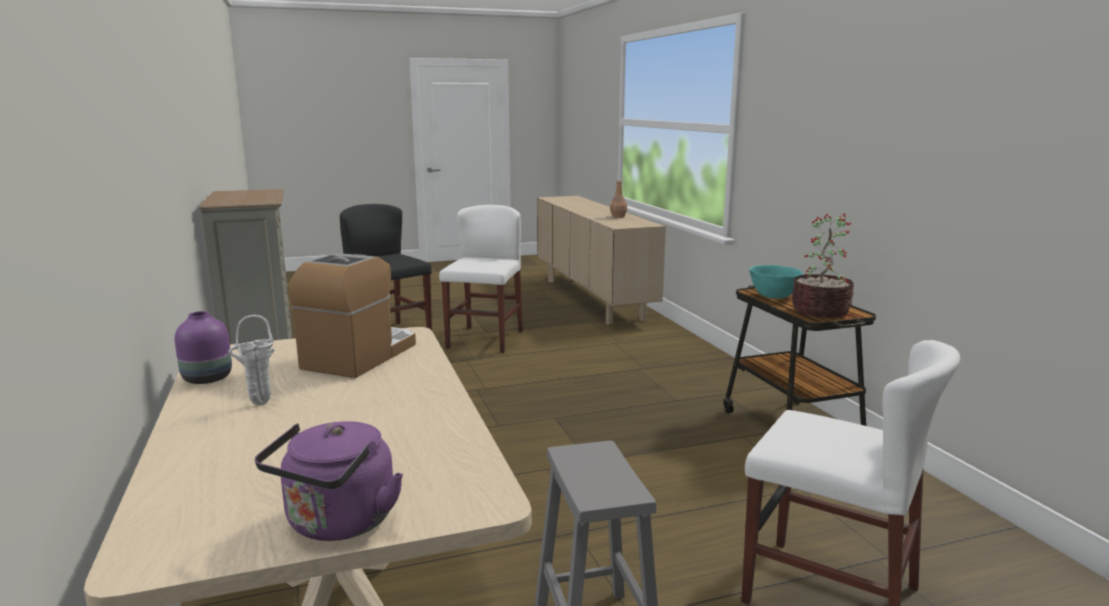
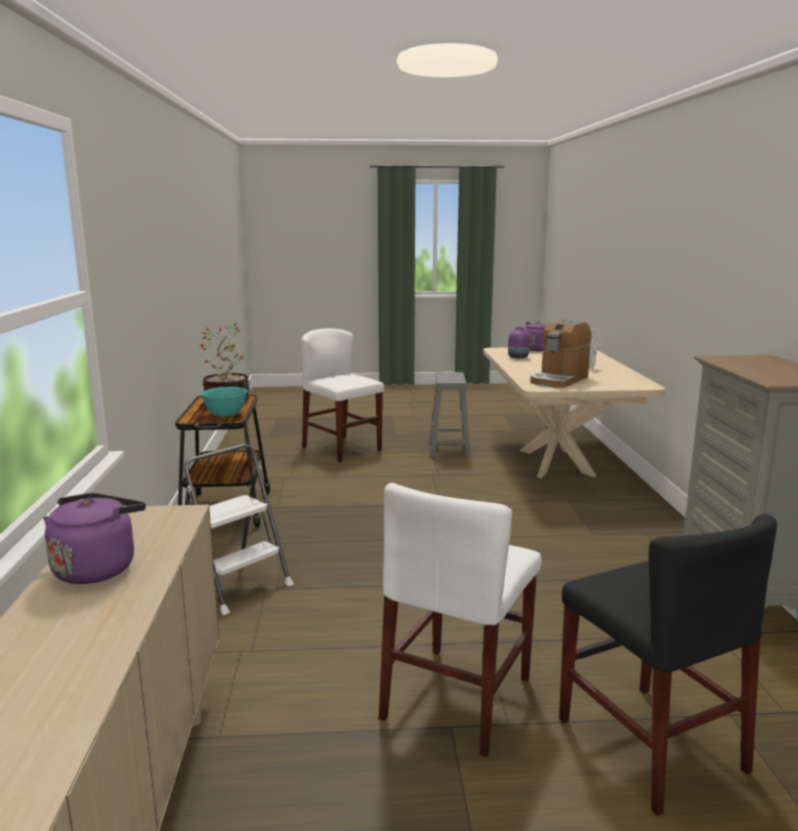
camera: 165 degrees left, 0 degrees up
purple vase [175,311,232,384] -> purple vase moved to [508,327,530,358]
brown bottle [610,180,627,218] -> purple kettle [43,493,146,584]
none -> white step ladder [184,444,294,615]

